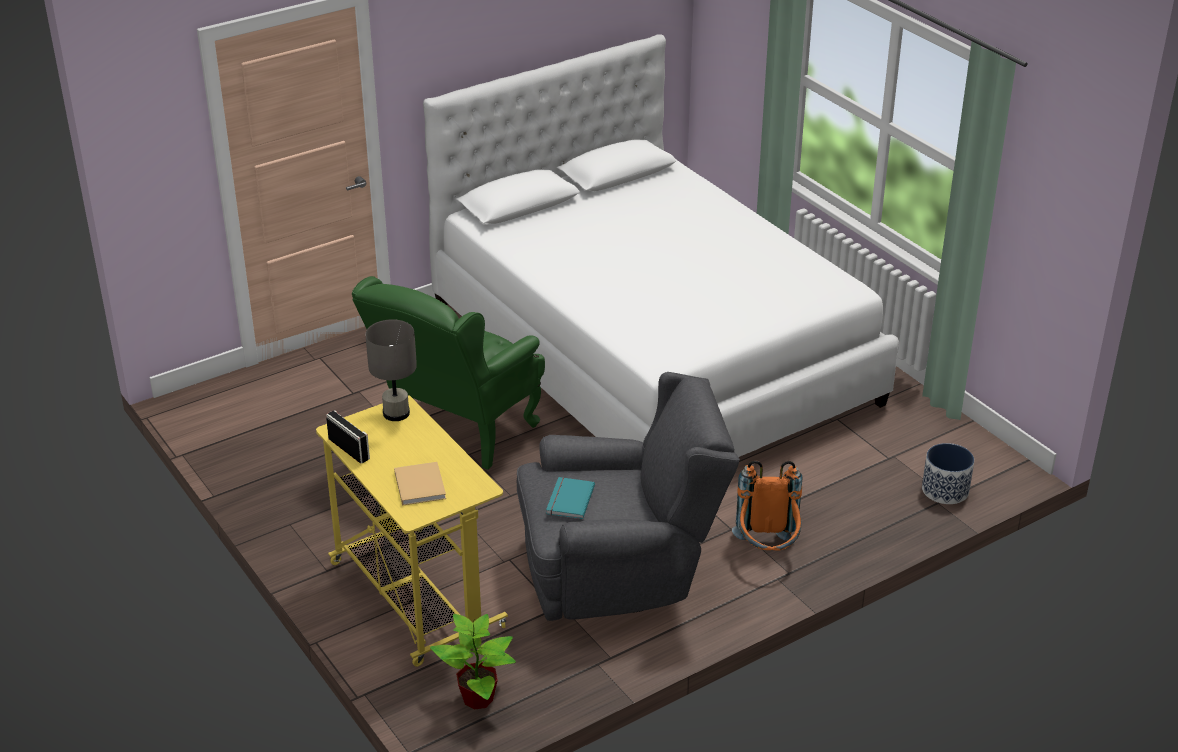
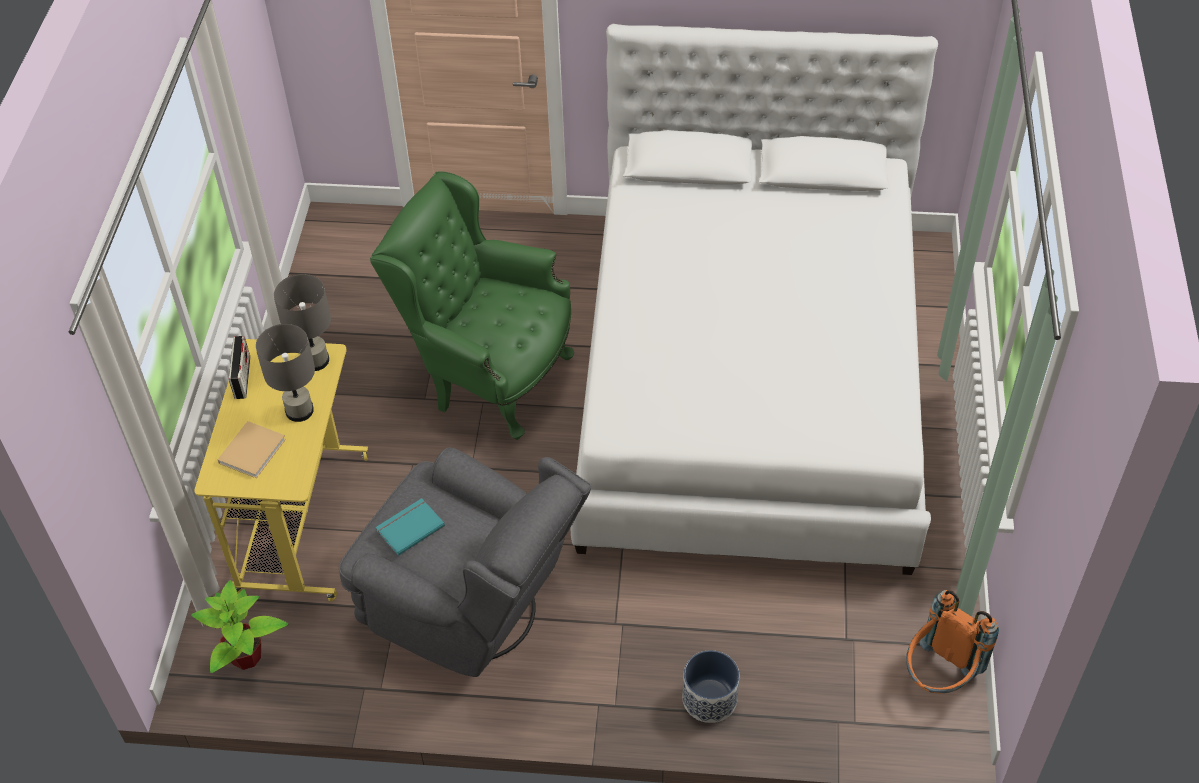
camera: 40 degrees right, 15 degrees up
green armchair [352,276,545,470] -> green armchair turned 45 degrees clockwise [370,171,574,440]
orange backpack [732,460,802,550] -> orange backpack moved to [906,590,999,693]
planter [922,443,974,504] -> planter moved to [683,650,740,723]
none -> grey table lamp [256,324,315,422]

